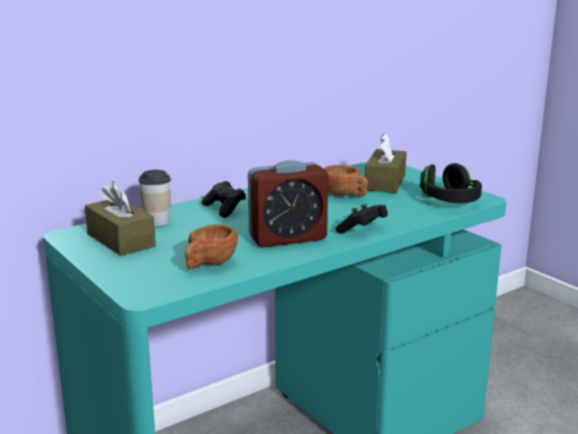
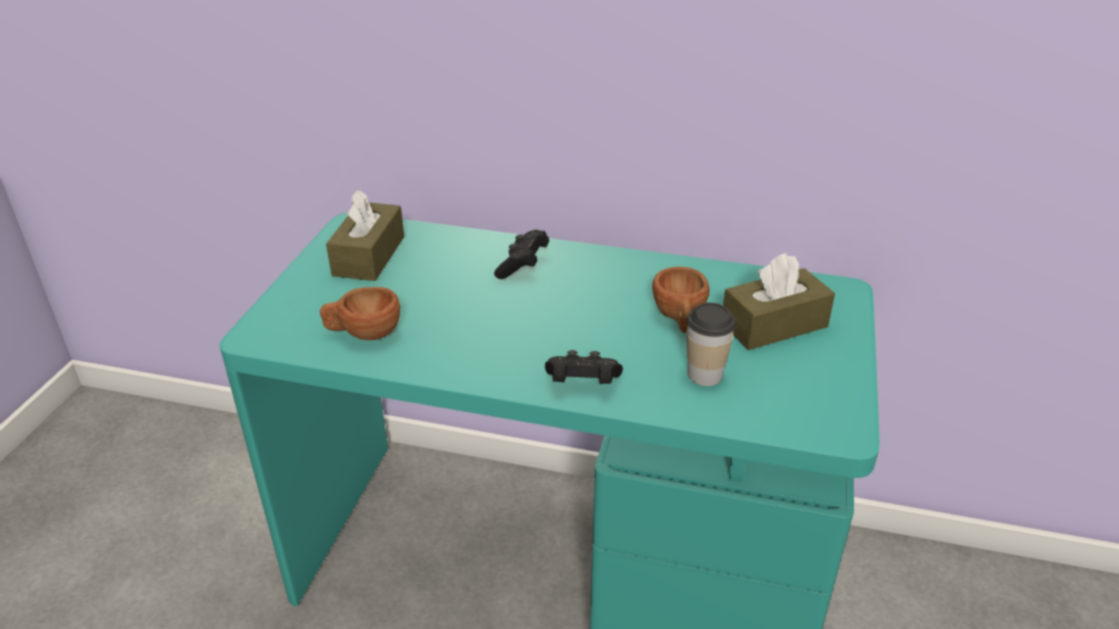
camera: 50 degrees right, 15 degrees up
cup [138,170,171,226] -> cup moved to [687,302,736,386]
alarm clock [248,160,328,247] -> none
black headphones [420,163,482,203] -> none

